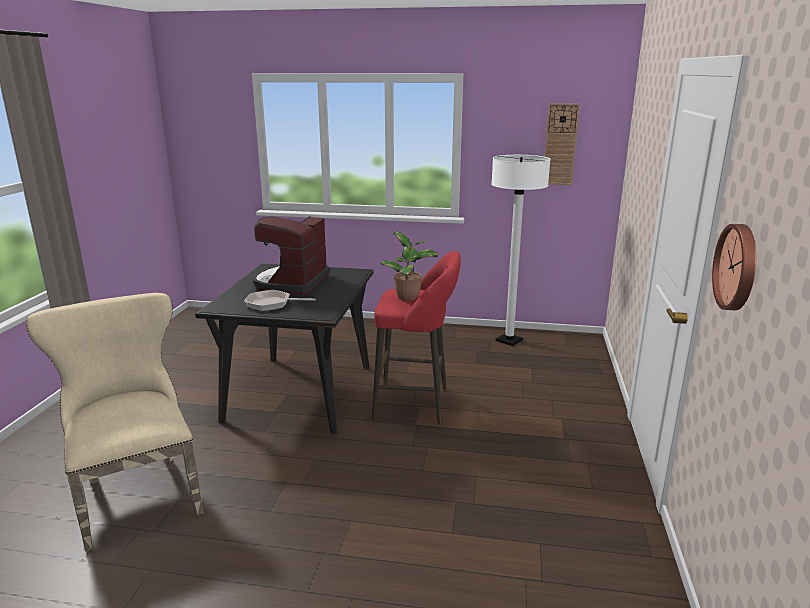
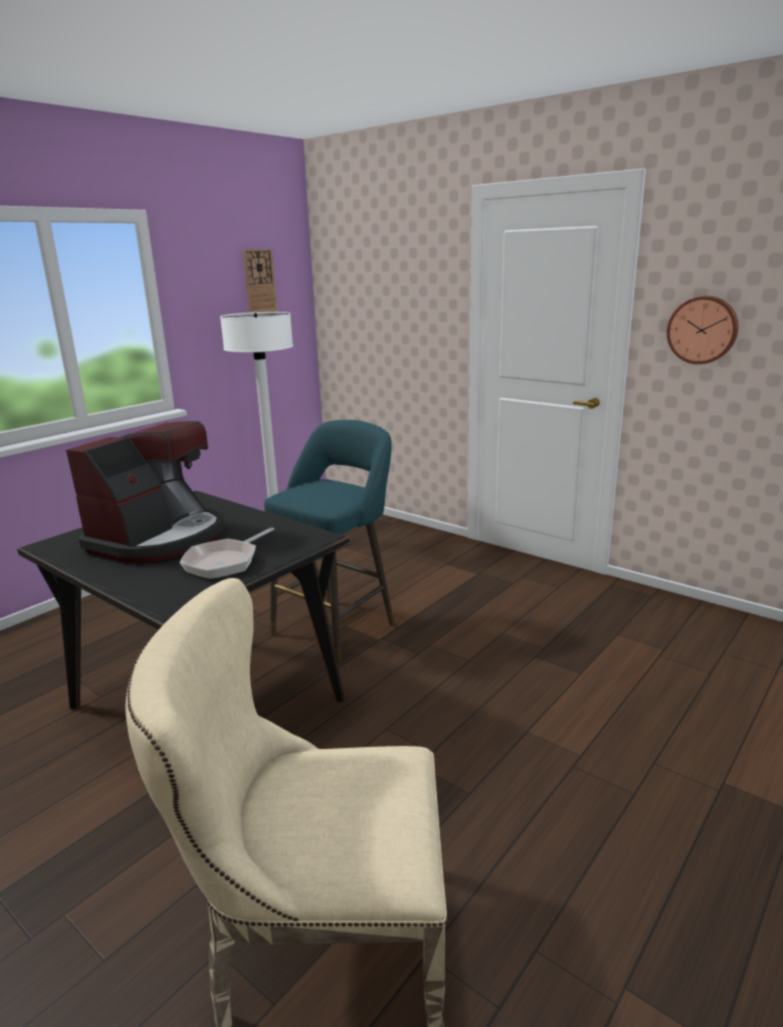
camera: 60 degrees left, 0 degrees up
coffee machine [252,216,330,295] -> coffee machine turned 105 degrees counterclockwise [66,421,224,563]
red stool [372,251,461,424] -> turquoise stool [264,420,394,663]
potted plant [381,231,439,301] -> none

